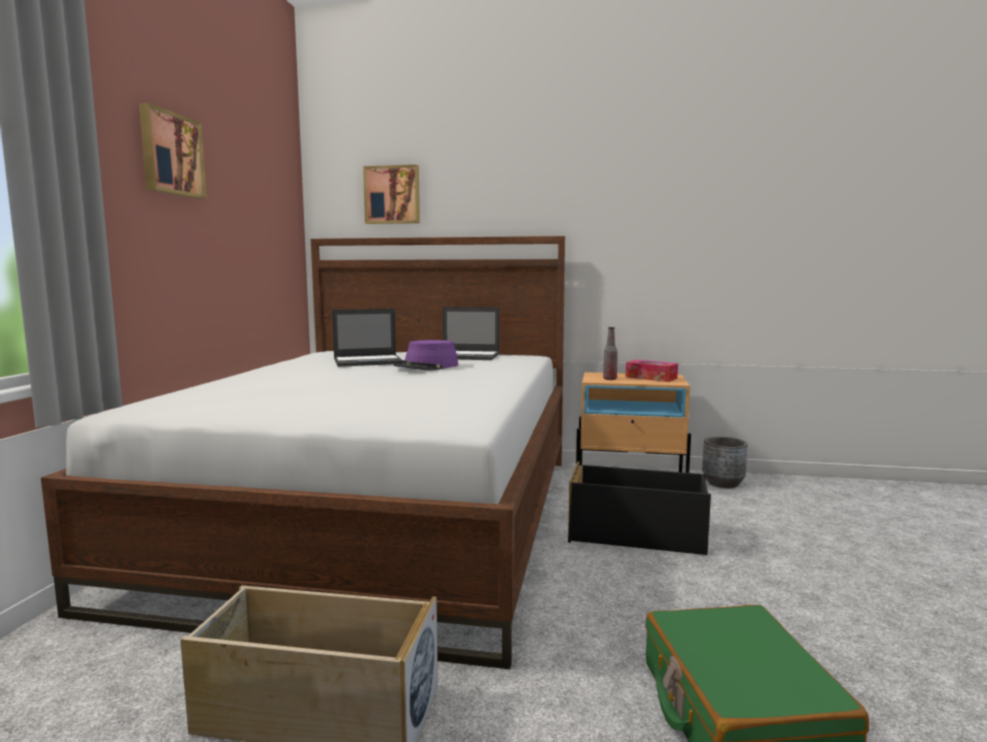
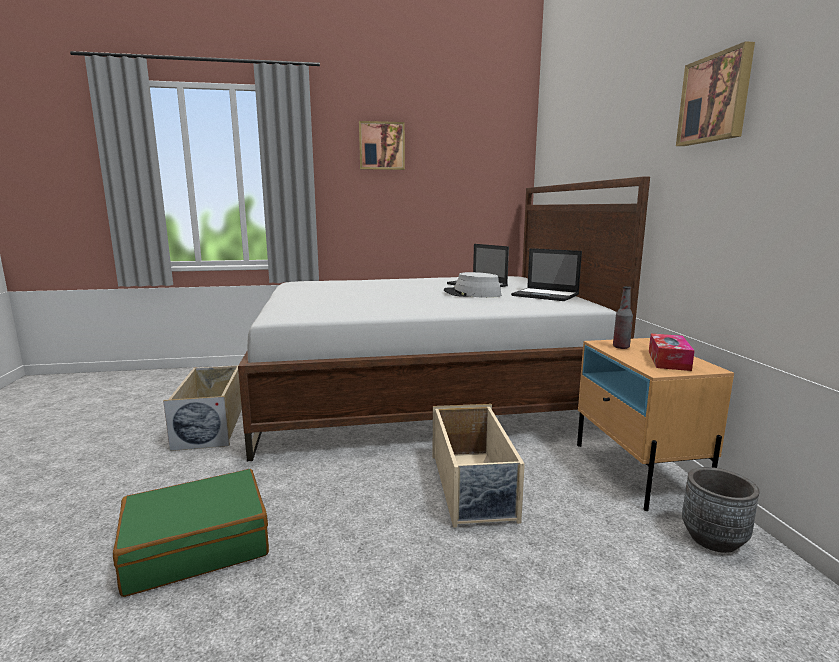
camera: 70 degrees right, 5 degrees up
picture [363,165,420,224] -> picture moved to [676,41,755,146]
purple hat [393,340,458,371] -> grey hat [444,272,501,298]
laptop [443,307,500,360] -> laptop turned 45 degrees counterclockwise [511,248,582,301]
black storage box [568,462,711,555] -> beige storage box [433,404,525,528]

